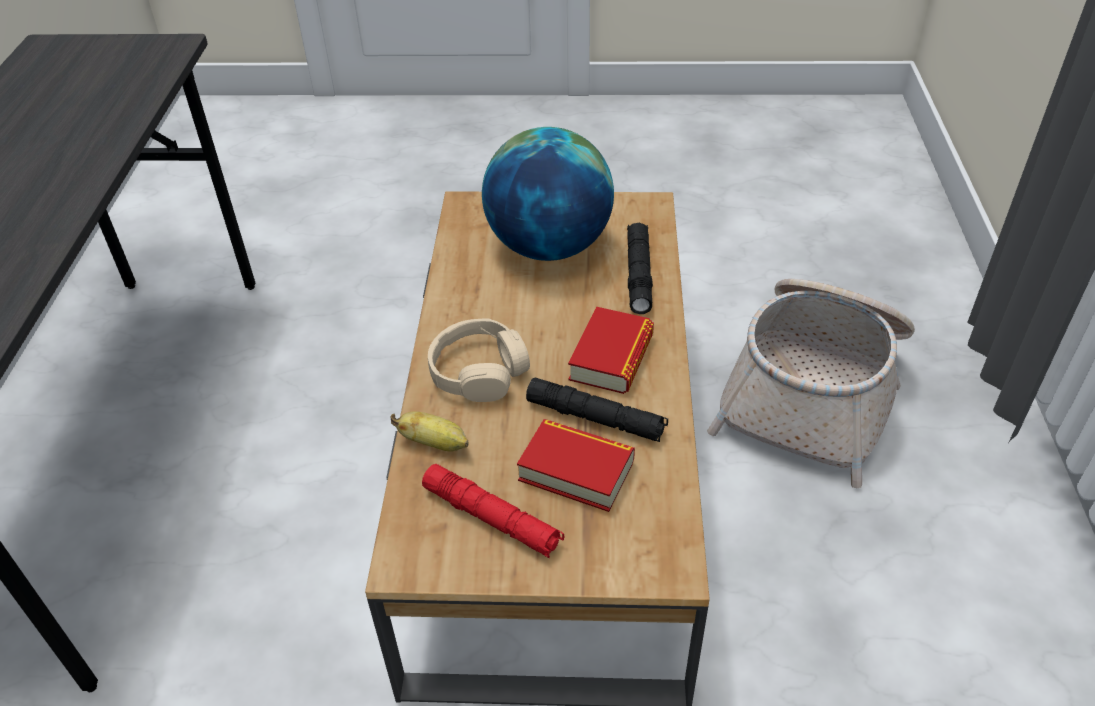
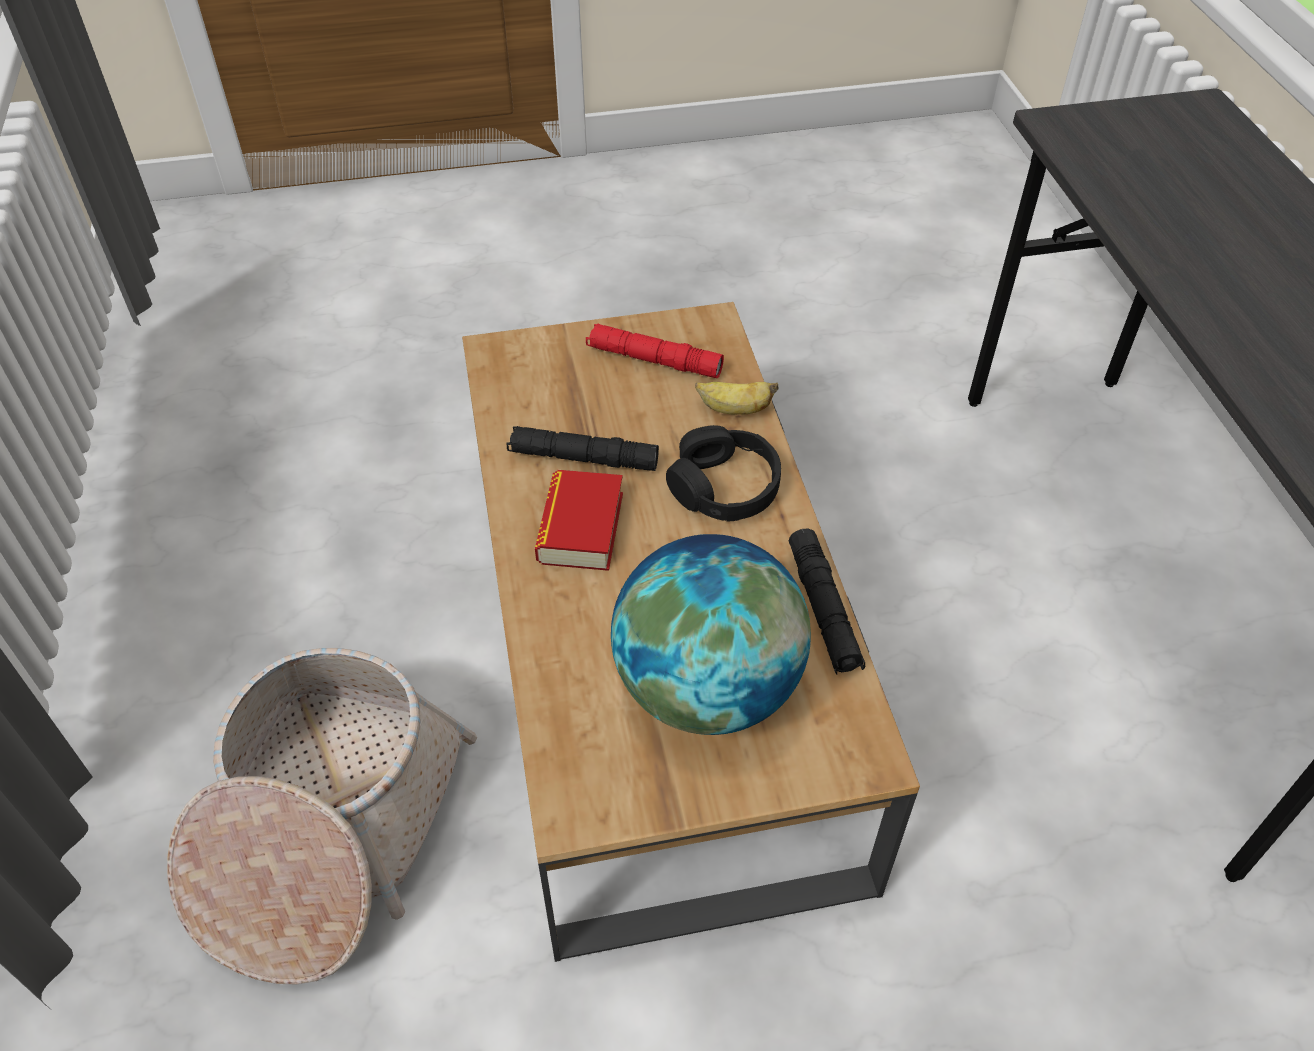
camera: 165 degrees right, 5 degrees up
beige headphones [428,318,530,402] -> black headphones [666,425,781,521]
book [517,419,635,512] -> none
black flashlight [627,223,653,314] -> black flashlight moved to [789,528,865,675]

